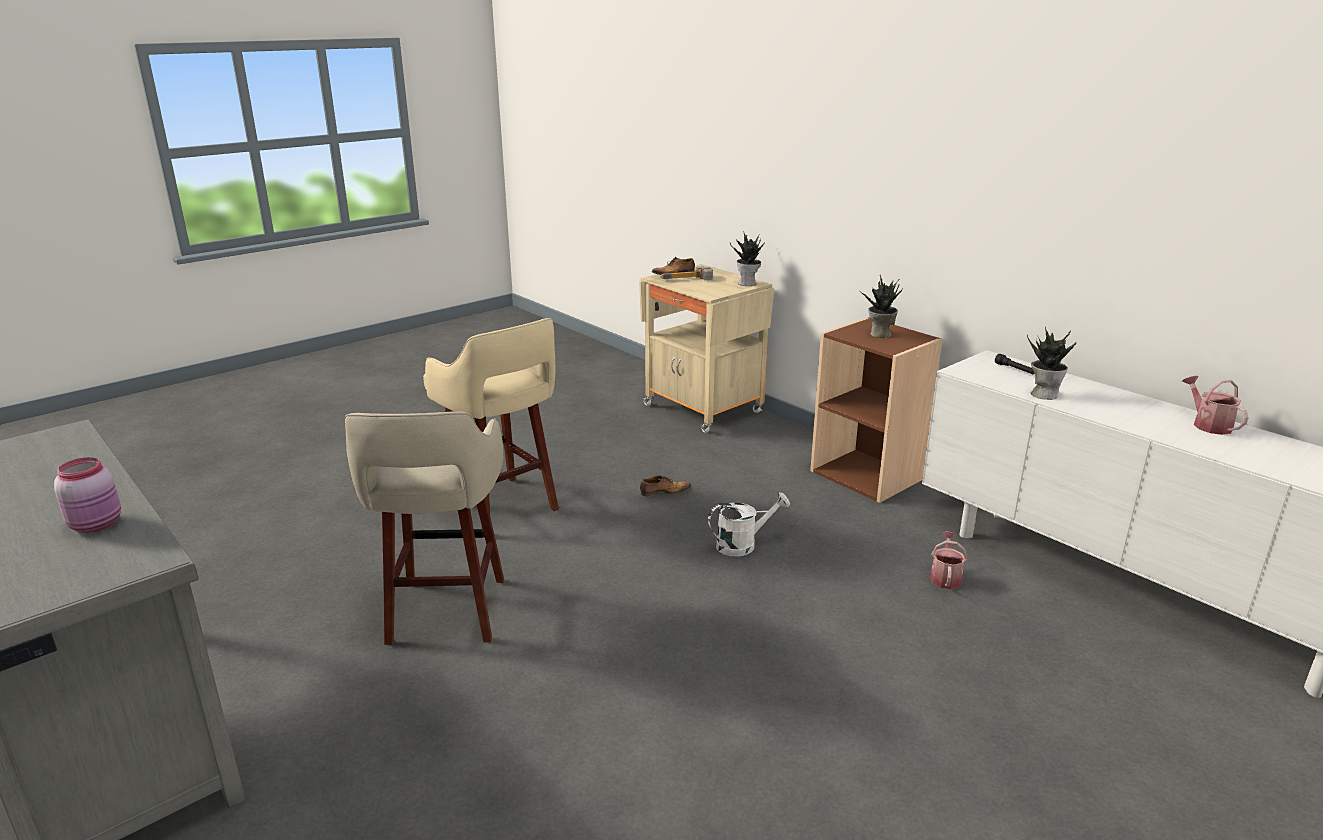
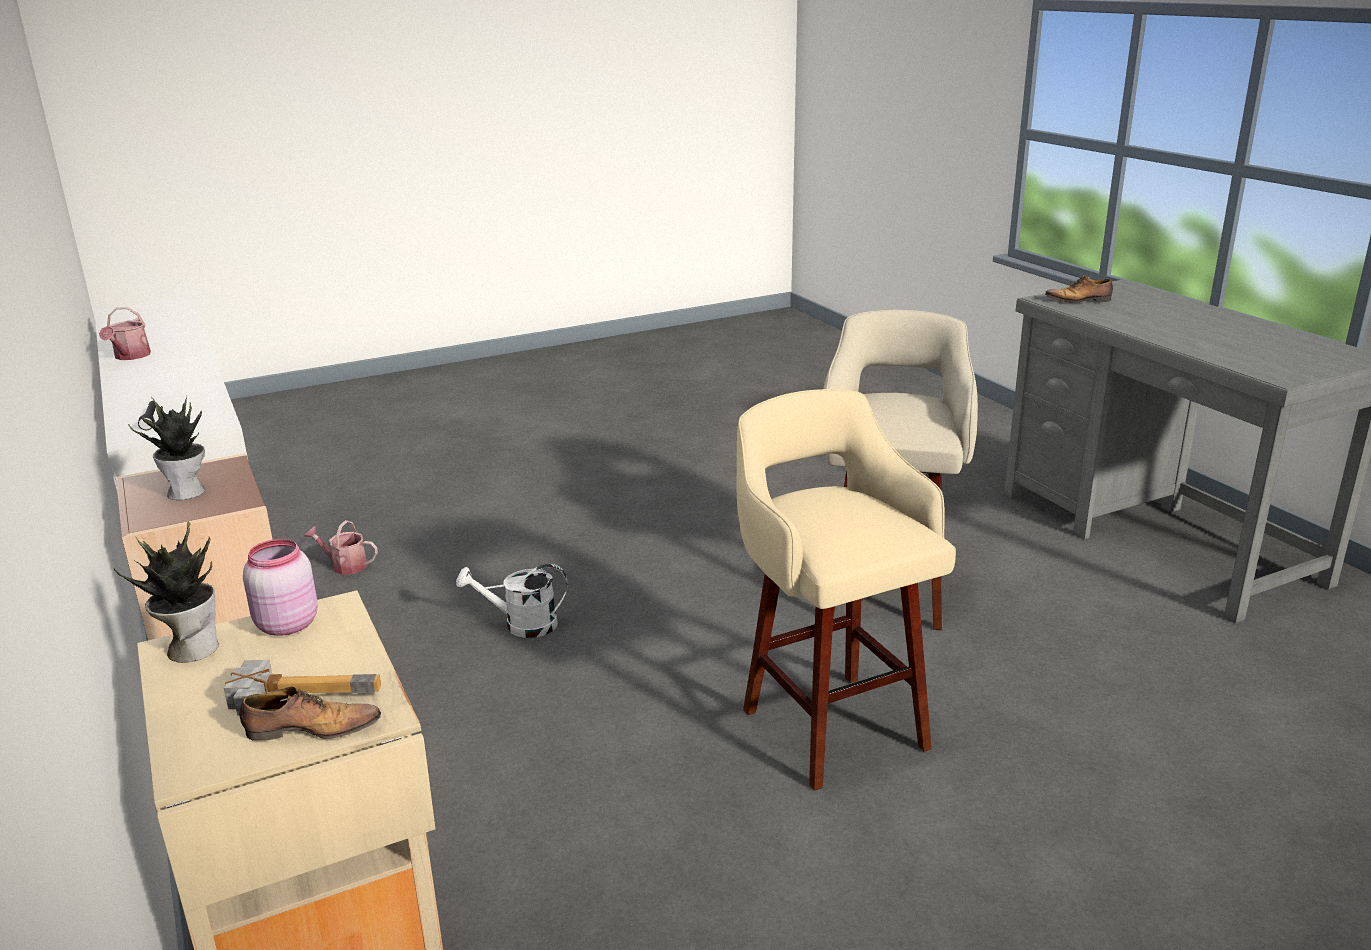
camera: 165 degrees left, 0 degrees up
pink jar [54,457,121,533] -> pink jar moved to [243,539,318,636]
shoe [640,475,691,496] -> shoe moved to [1045,275,1113,303]
watering can [930,532,967,589] -> watering can turned 75 degrees clockwise [304,520,378,575]
potted plant [1027,326,1076,400] -> none

